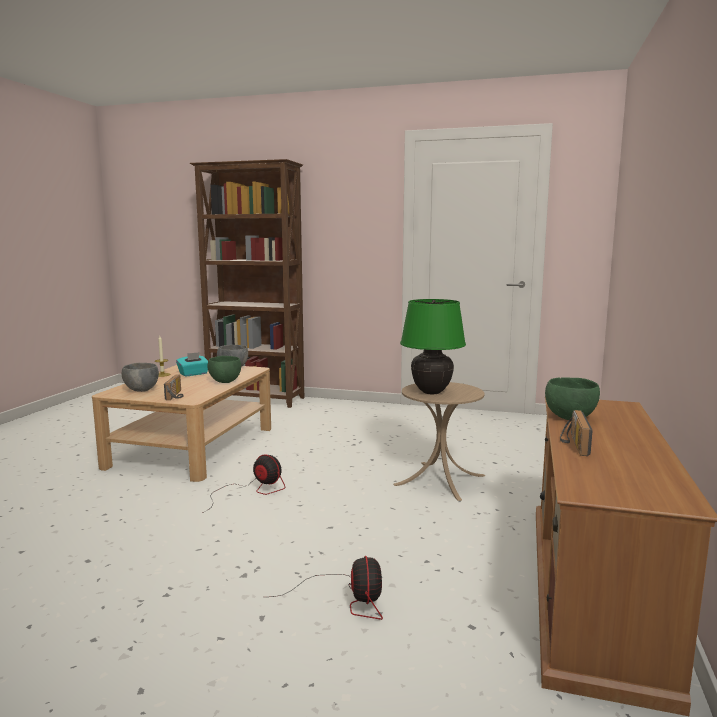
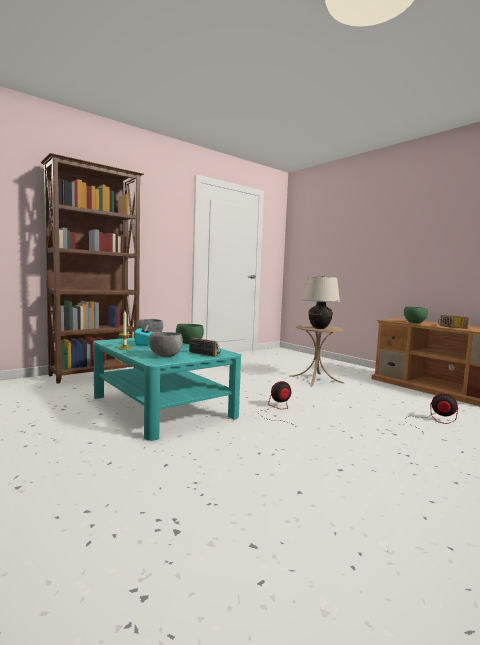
camera: 55 degrees left, 5 degrees down
beige coffee table [92,365,271,482] -> turquoise coffee table [93,338,241,441]
green table lamp [400,299,466,394] -> beige table lamp [303,276,340,329]

